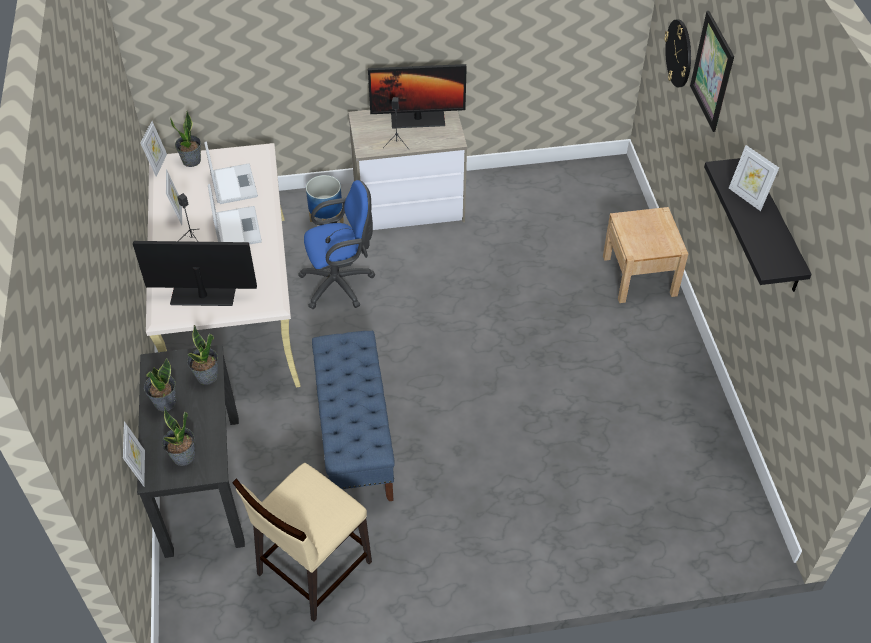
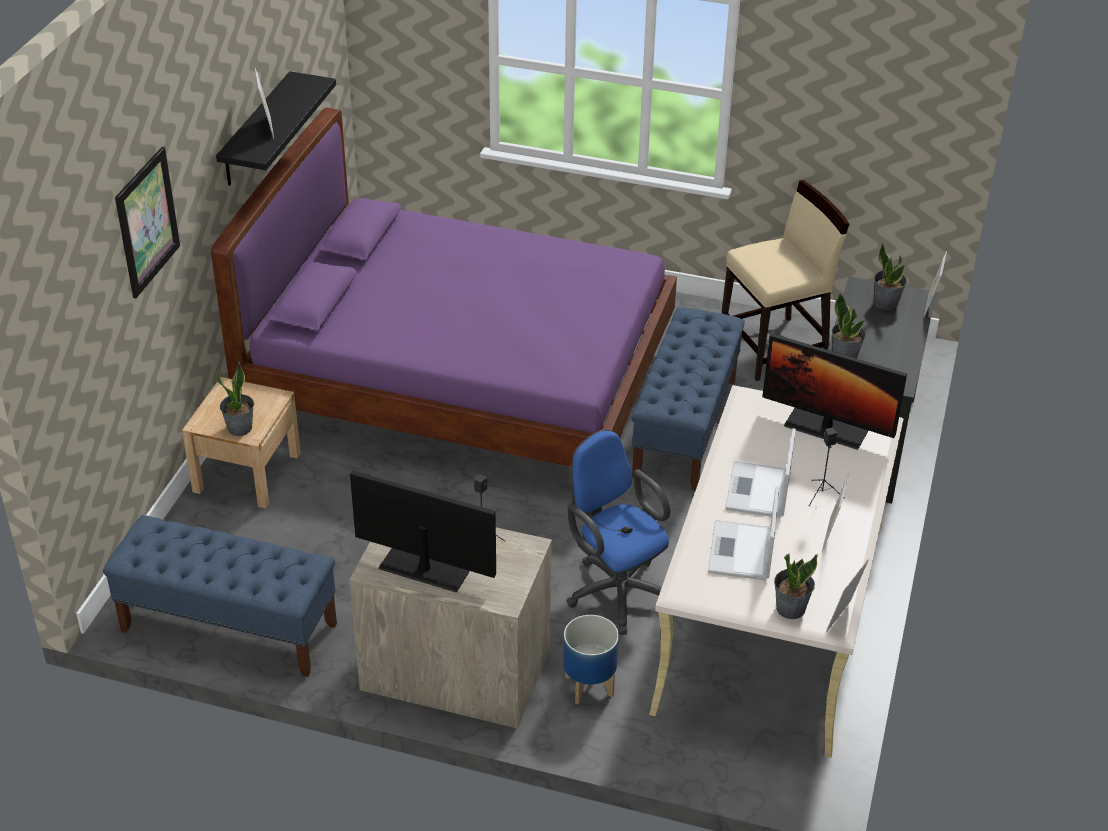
camera: 155 degrees left, 10 degrees down
potted plant [144,359,176,411] -> potted plant moved to [216,361,254,436]
blue office chair [298,180,375,309] -> blue office chair turned 45 degrees clockwise [567,430,670,635]
wall clock [664,19,691,87] -> none
none -> blue bench [103,515,337,677]
none -> purple bed [211,108,677,467]

